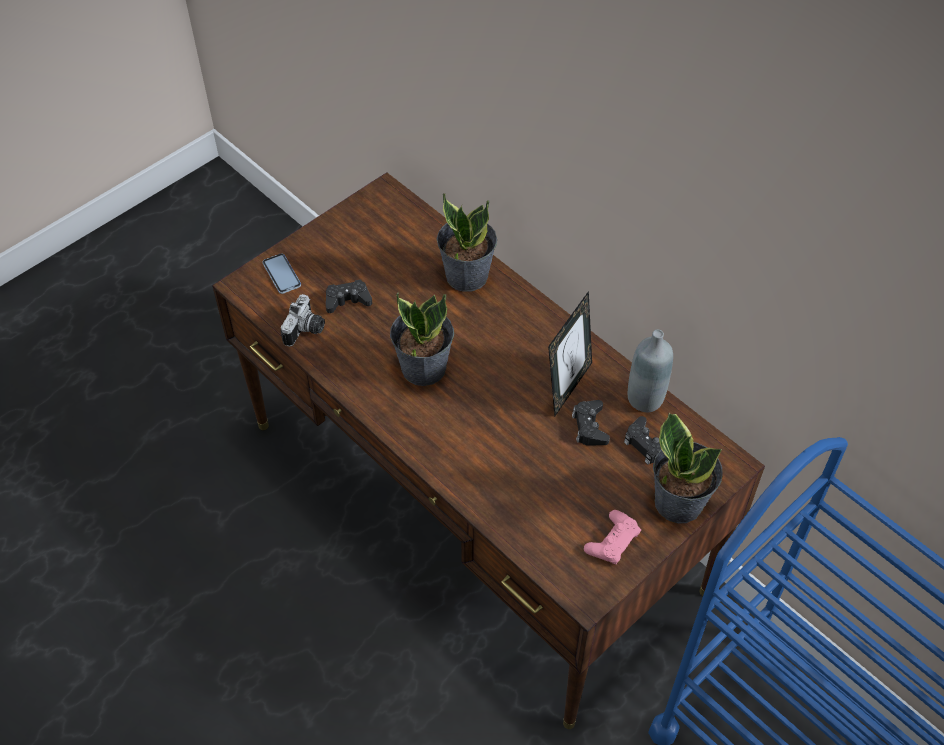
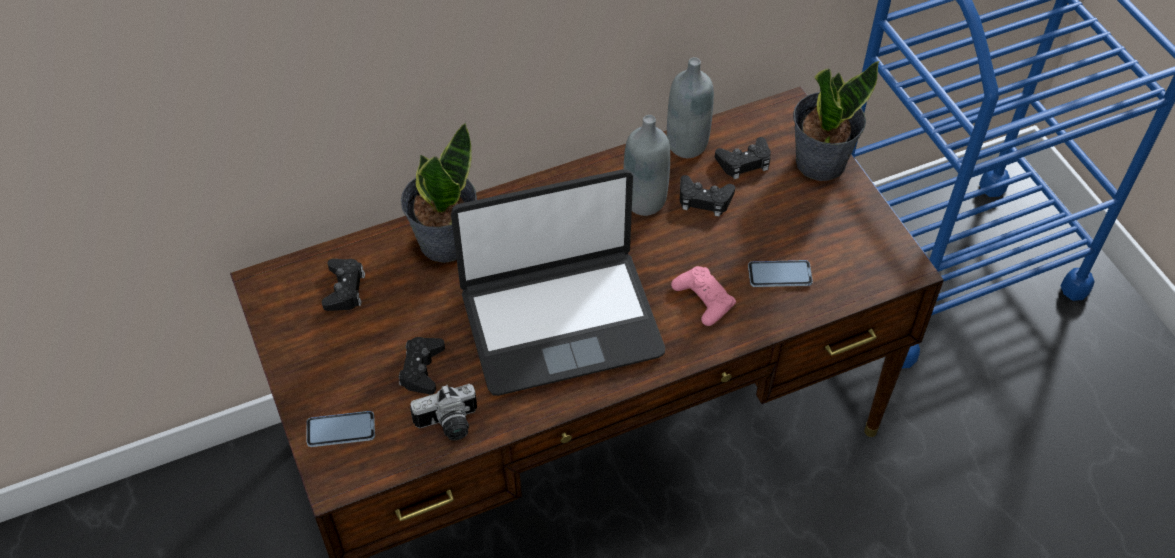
camera: 70 degrees left, 0 degrees up
camera [281,294,325,347] -> camera turned 120 degrees clockwise [410,384,477,440]
potted plant [390,293,454,386] -> laptop [451,169,665,396]
picture frame [548,291,592,416] -> grey bottle [623,115,670,216]
pink game controller [584,510,641,564] -> pink game controller moved to [671,266,736,326]
none -> black game controller [322,259,365,311]
none -> phone [748,260,813,287]

